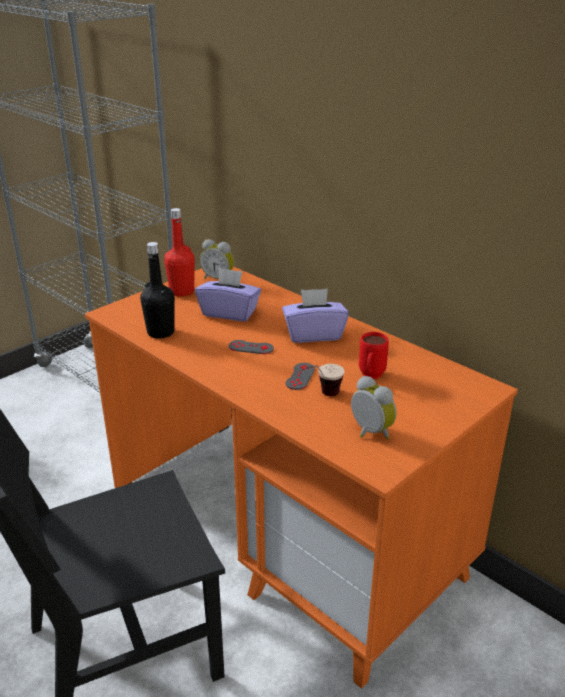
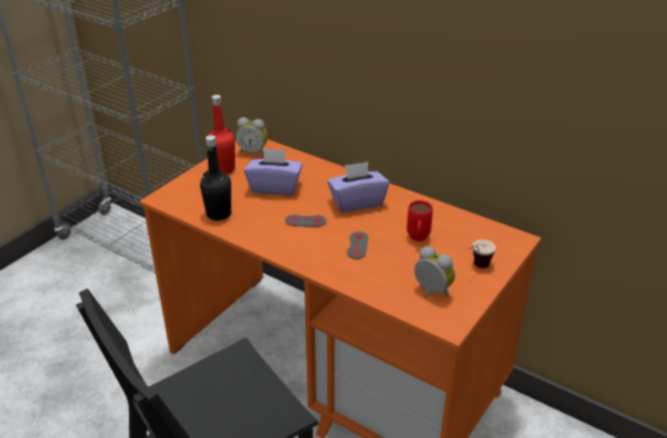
camera: 10 degrees left, 5 degrees up
cup [305,364,344,396] -> cup moved to [469,239,496,268]

